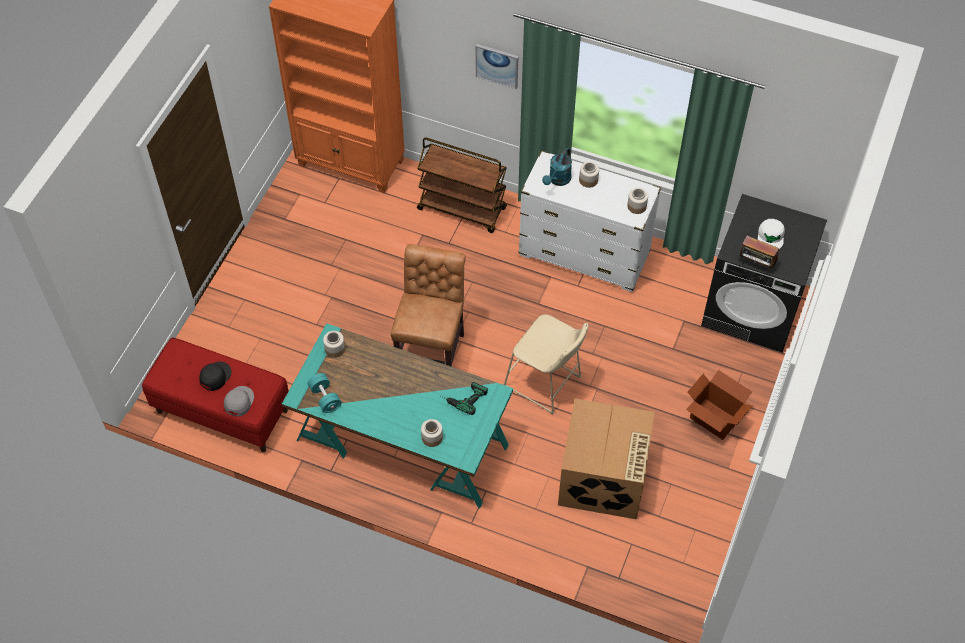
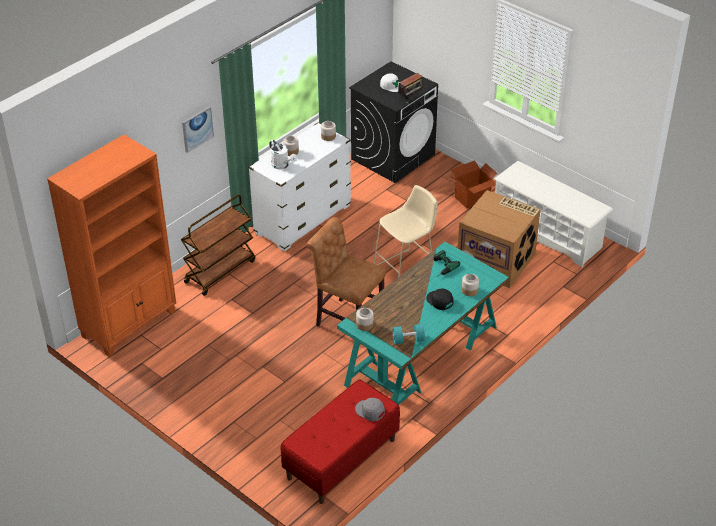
camera: 70 degrees left, 15 degrees down
black cap [199,362,231,391] -> black cap moved to [426,288,453,310]
turquoise watering can [542,148,572,186] -> white watering can [269,140,297,169]
none -> white shoe rack [494,161,613,267]

